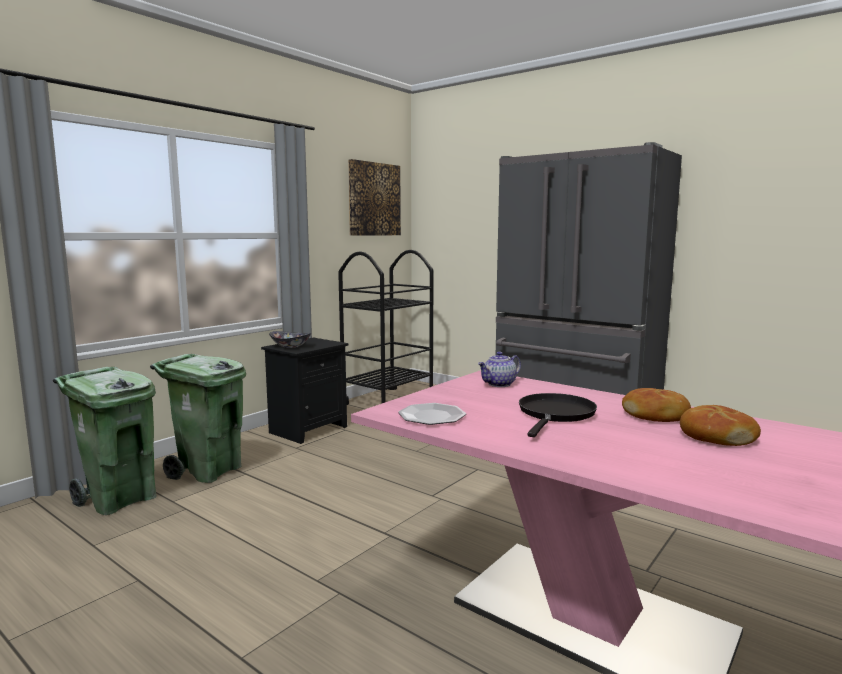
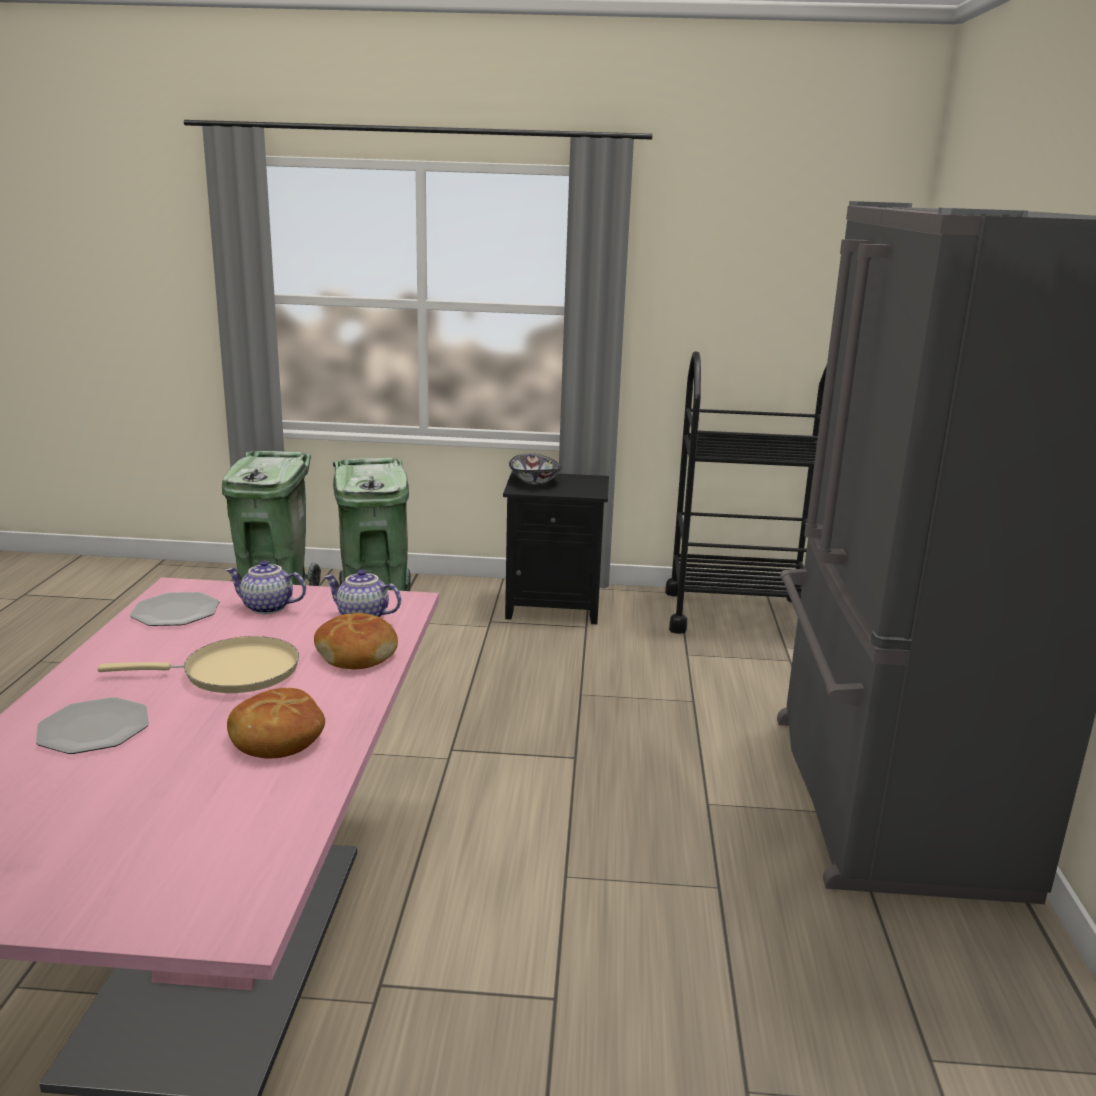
camera: 55 degrees right, 10 degrees up
picture [348,159,401,236] -> none
black frying pan [519,393,597,437] -> beige frying pan [98,636,299,693]
bread [680,405,761,446] -> bread moved to [314,613,398,669]
none -> plate [36,697,149,754]
none -> teapot [226,560,306,614]

